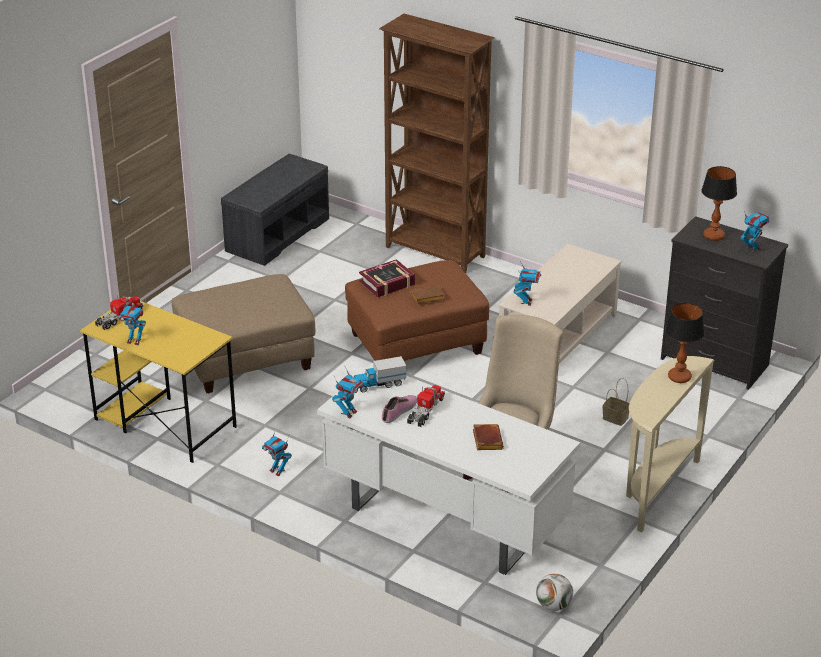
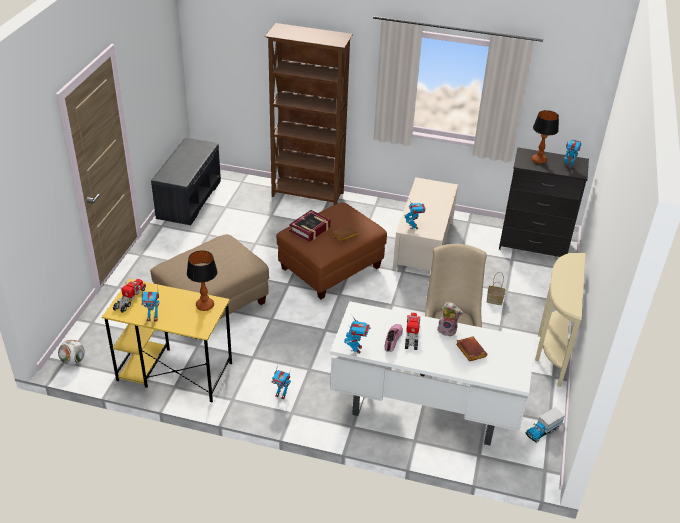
camera: 20 degrees left, 5 degrees up
toy truck [354,356,406,392] -> toy truck moved to [526,407,565,443]
football [536,574,573,611] -> football moved to [58,340,85,365]
table lamp [665,303,705,383] -> table lamp moved to [187,250,218,311]
none -> plush toy [437,302,463,336]

